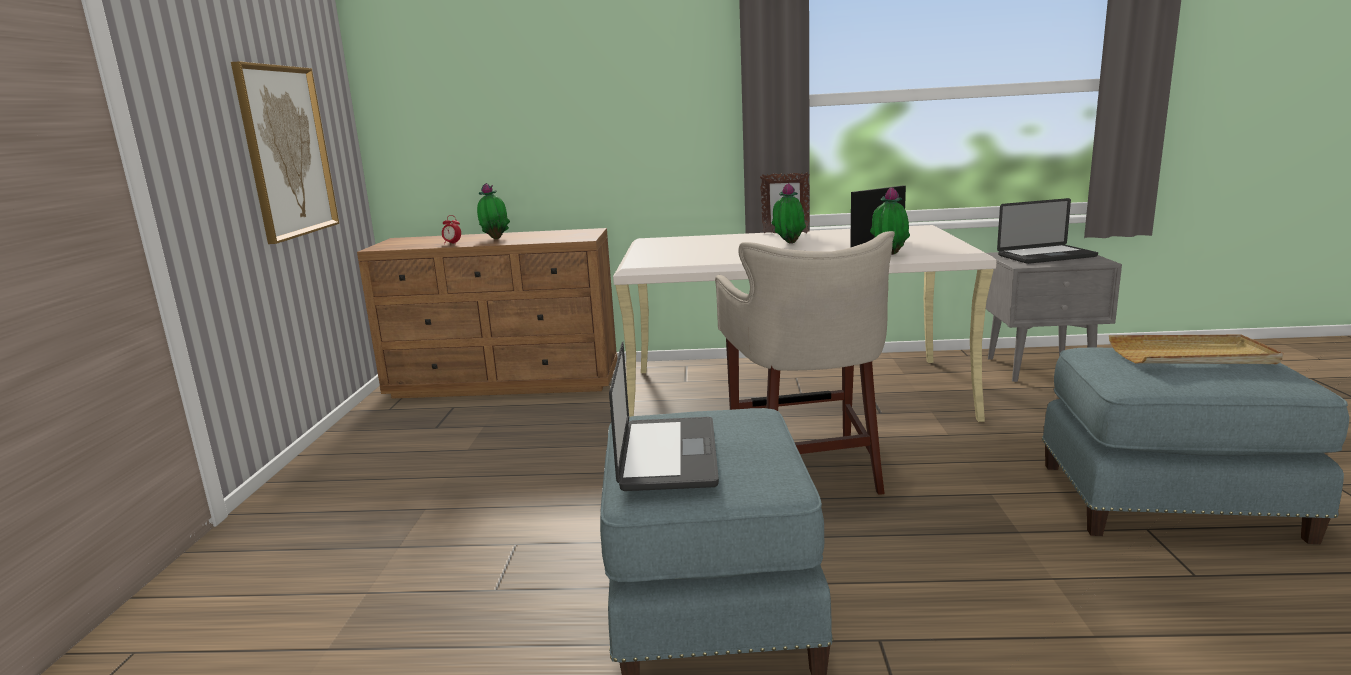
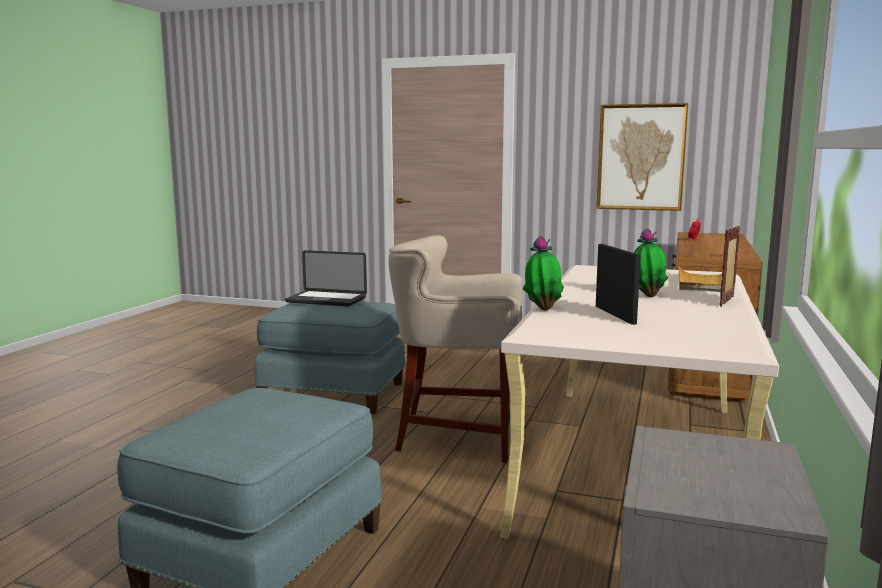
camera: 105 degrees right, 5 degrees down
potted plant [477,183,510,239] -> none
laptop [997,198,1098,264] -> none
beige tray [1109,334,1283,364] -> beige tray moved to [678,265,722,292]

